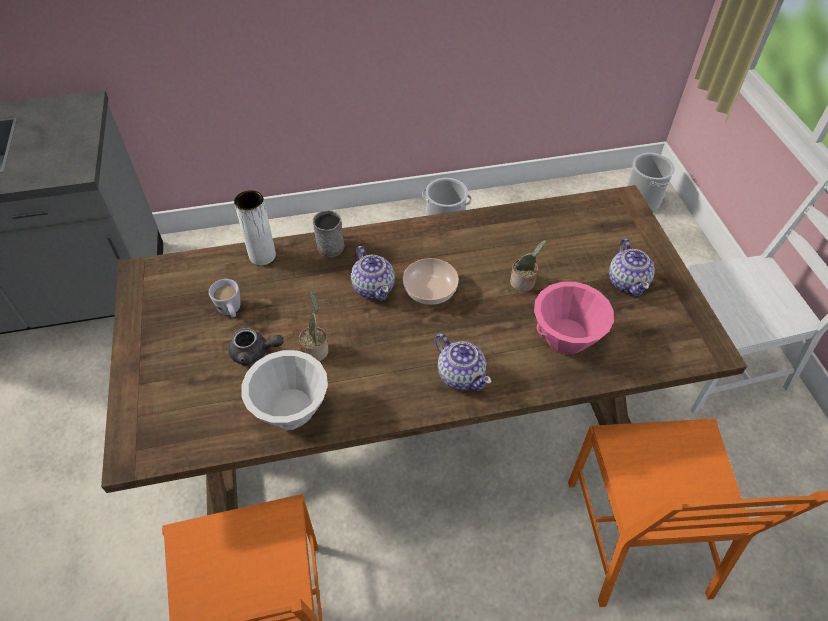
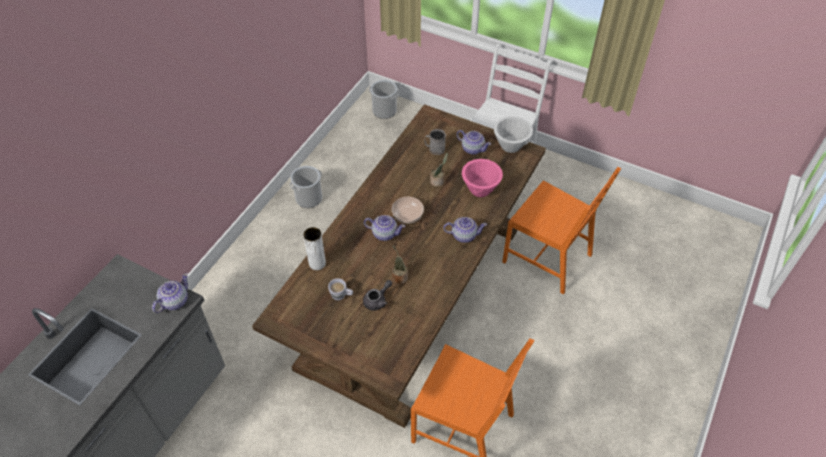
camera: 50 degrees left, 0 degrees up
white bowl [241,350,328,430] -> white bowl moved to [494,116,533,153]
grey mug [313,210,345,257] -> grey mug moved to [424,129,446,155]
none -> teapot [152,273,188,313]

